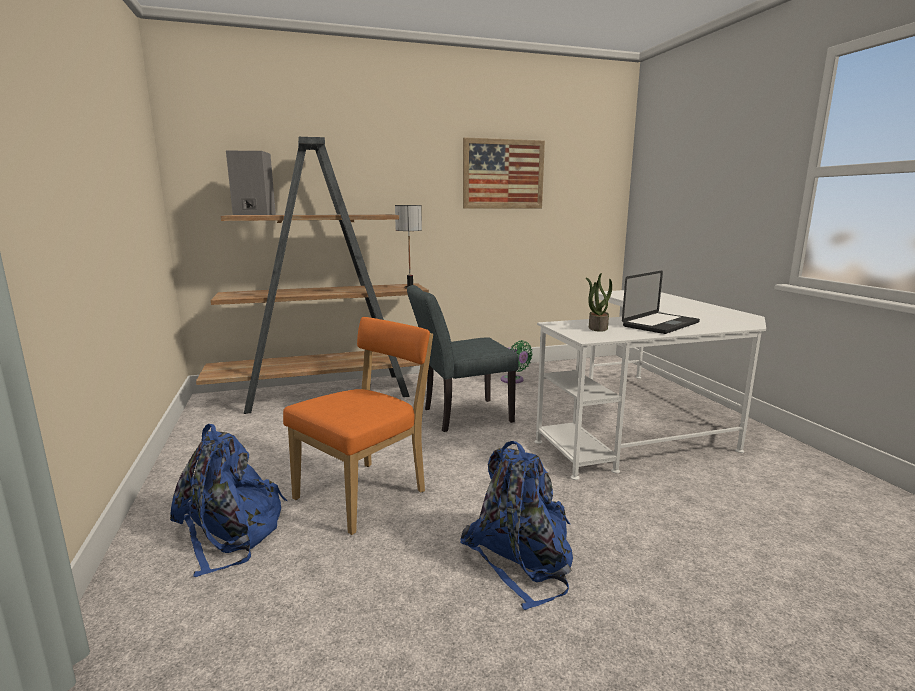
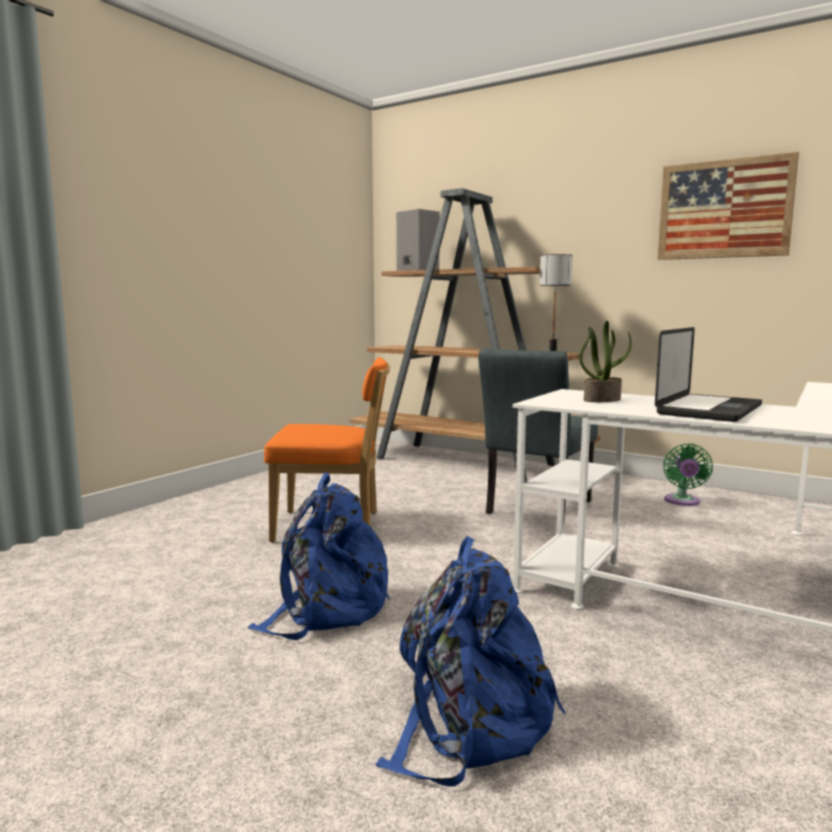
camera: 50 degrees right, 5 degrees down
blue backpack [170,424,287,577] -> blue backpack moved to [375,536,565,787]
grey chair [407,285,519,432] -> grey chair turned 90 degrees counterclockwise [478,348,598,525]
laptop [622,271,700,334] -> laptop turned 60 degrees counterclockwise [655,327,762,422]

